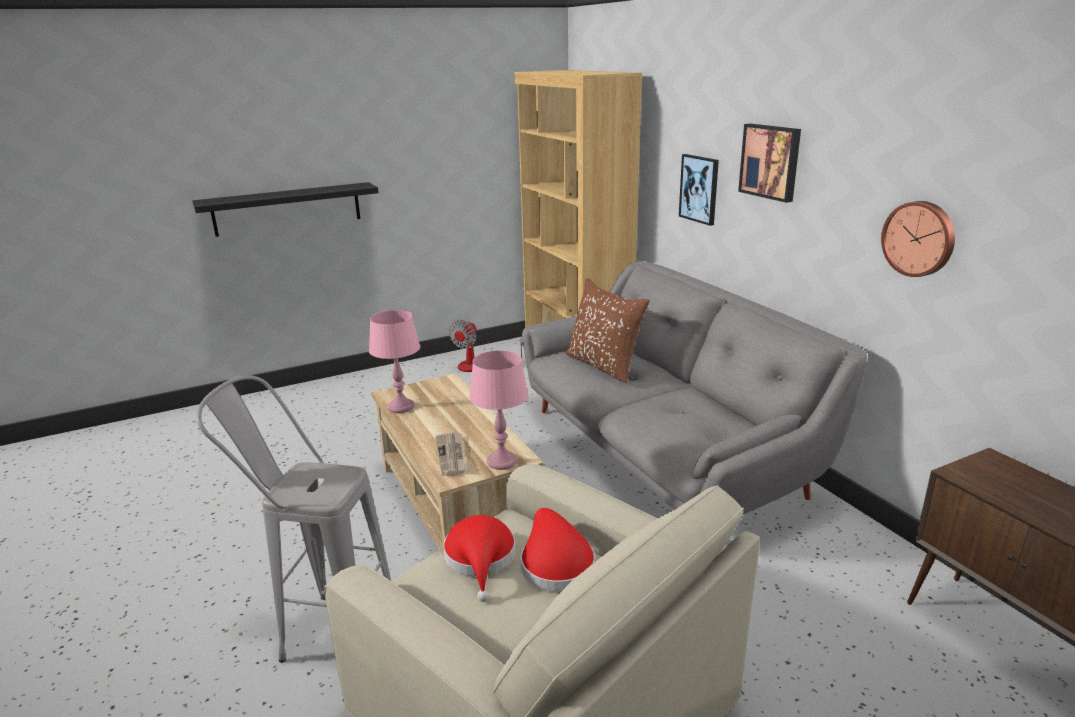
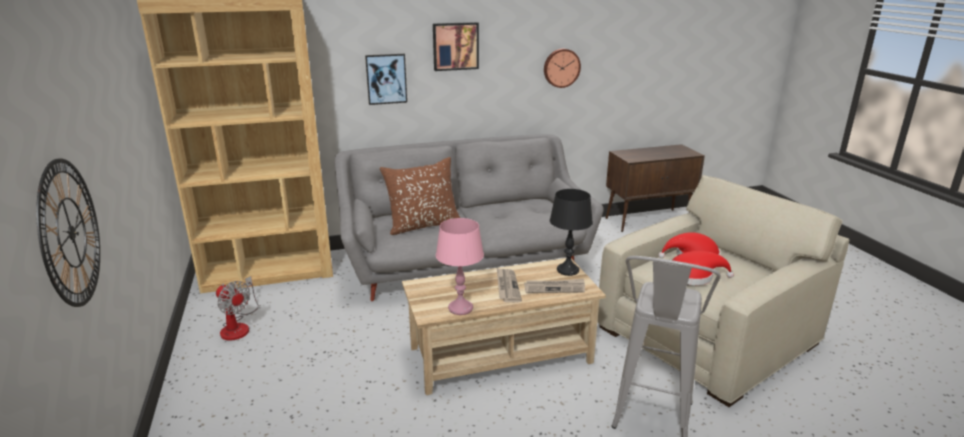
camera: 80 degrees left, 0 degrees up
black shelf [192,182,379,237] -> wall clock [36,158,100,307]
pink table lamp [469,350,529,470] -> black table lamp [550,189,593,276]
none -> newspaper [497,268,522,303]

